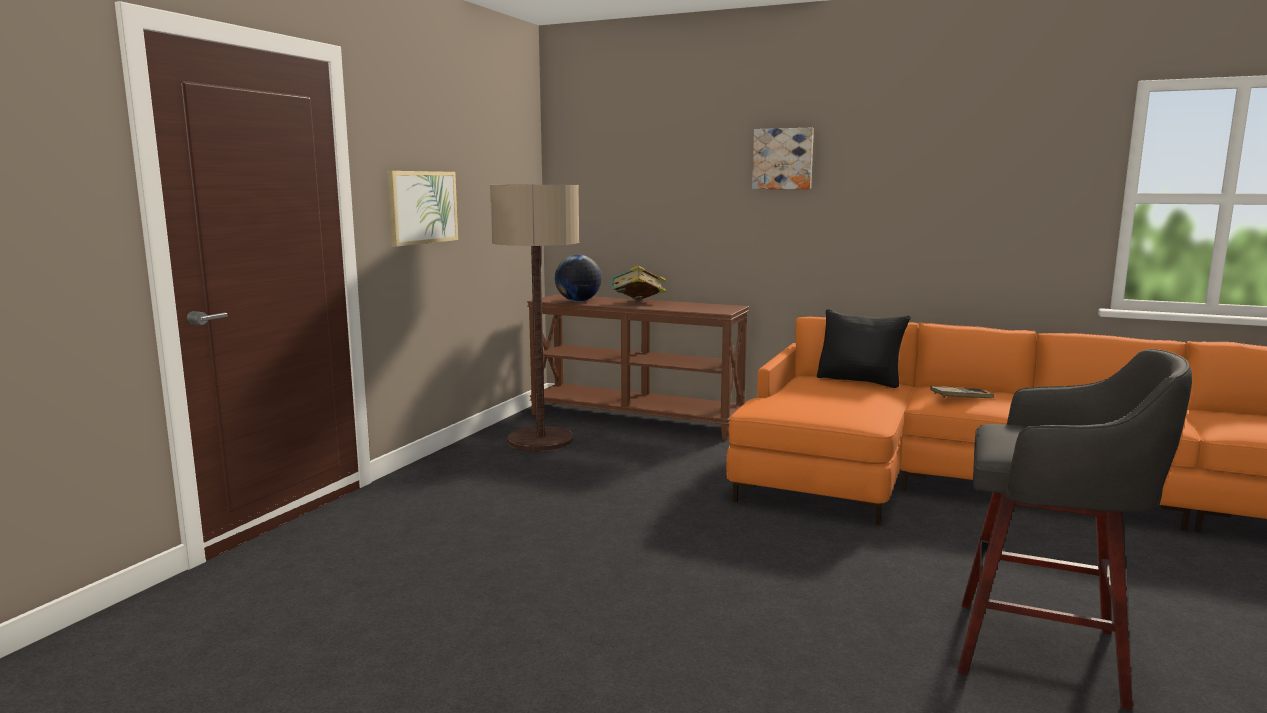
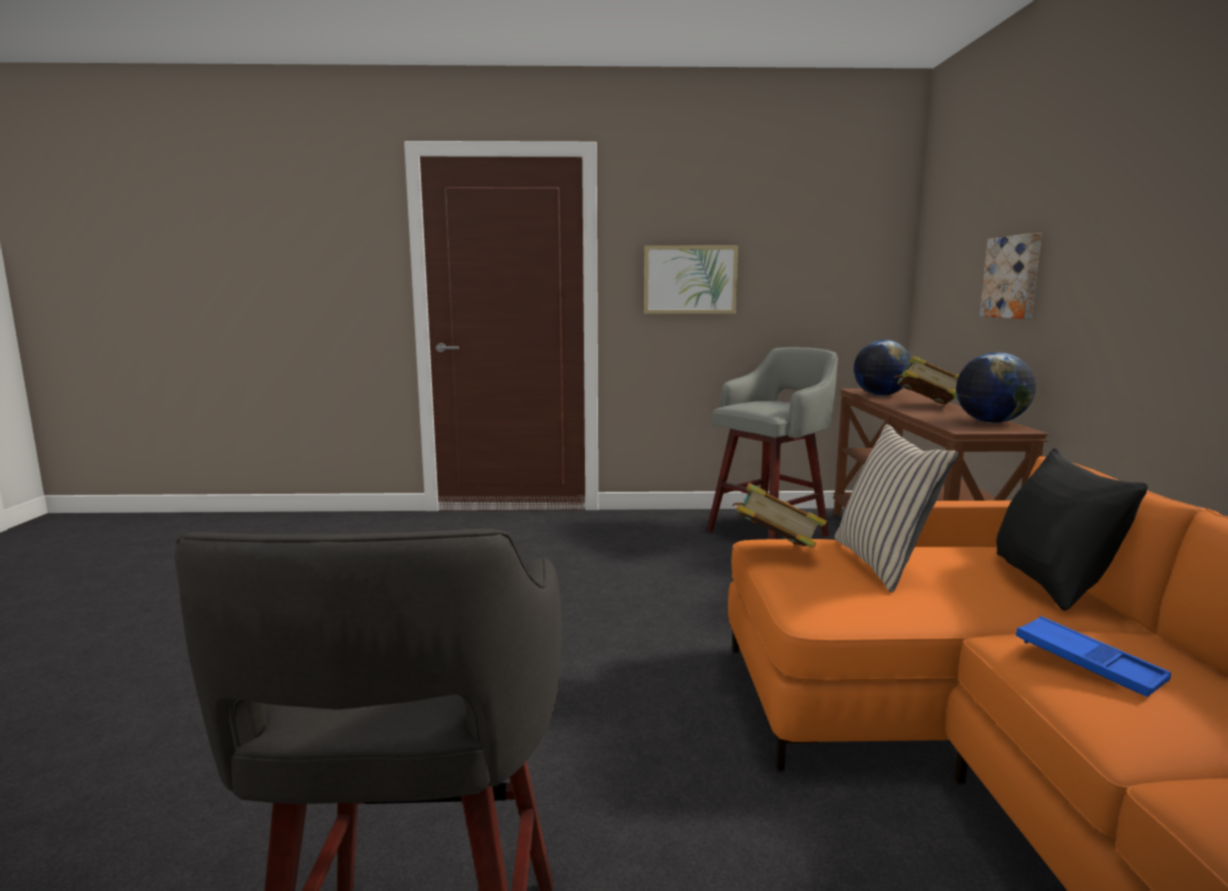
camera: 65 degrees right, 0 degrees up
floor lamp [490,185,579,451] -> grey stool [706,347,838,539]
picture [752,128,814,189] -> picture moved to [980,233,1042,319]
brown tray [930,386,994,398] -> blue tray [1016,616,1171,697]
none -> book [732,483,827,548]
none -> beige pillow [834,424,959,593]
none -> globe [956,352,1036,423]

